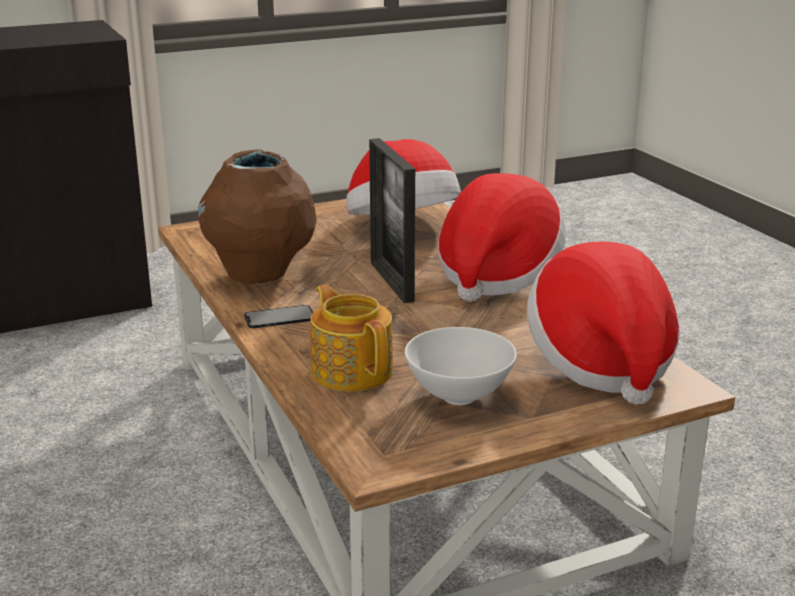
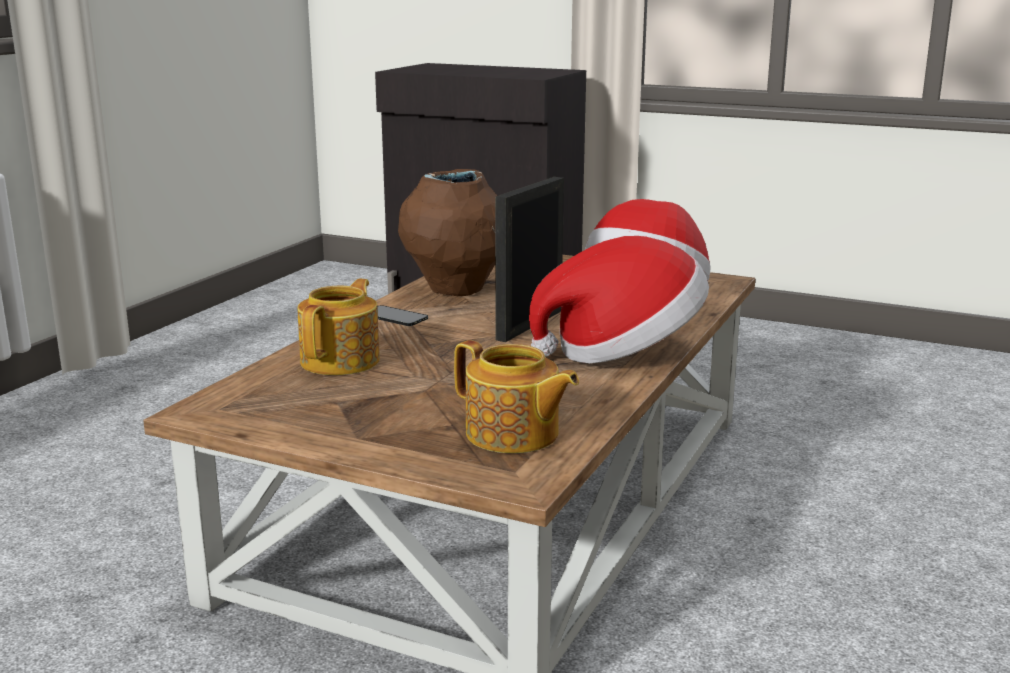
camera: 50 degrees right, 5 degrees down
white bowl [405,327,517,405] -> none
hat [527,241,680,405] -> teapot [454,340,579,454]

